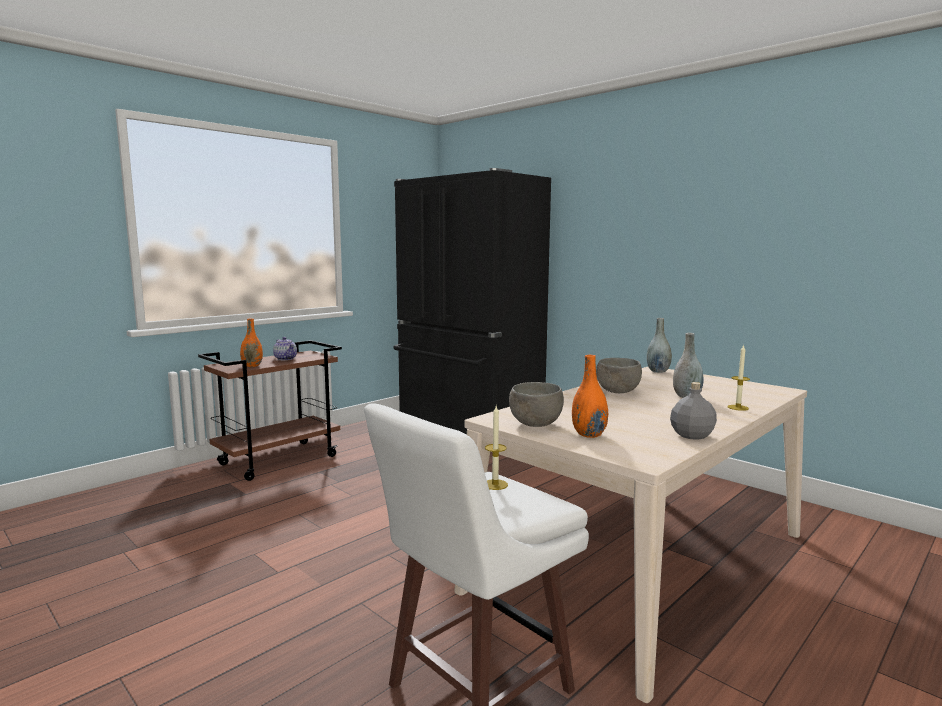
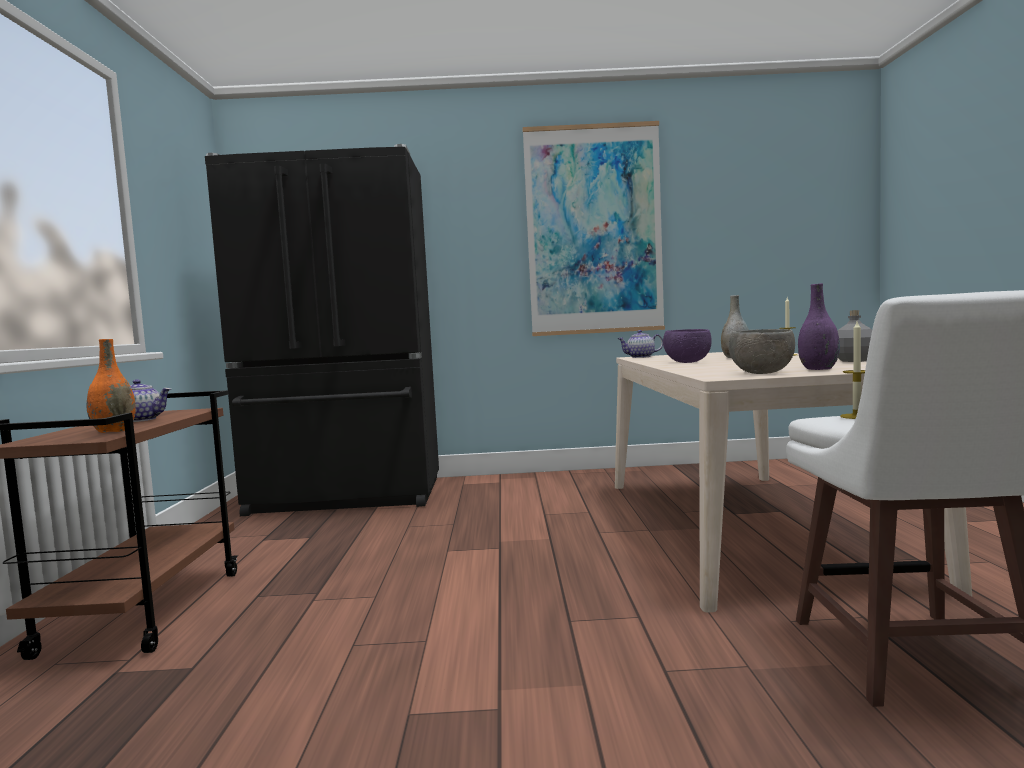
camera: 45 degrees left, 5 degrees down
orange vase [572,355,609,438] -> purple vase [798,283,840,370]
grey bowl [596,358,642,393] -> purple bowl [663,329,712,363]
grey vase [647,318,672,373] -> teapot [618,330,663,358]
none -> picture [523,121,665,336]

